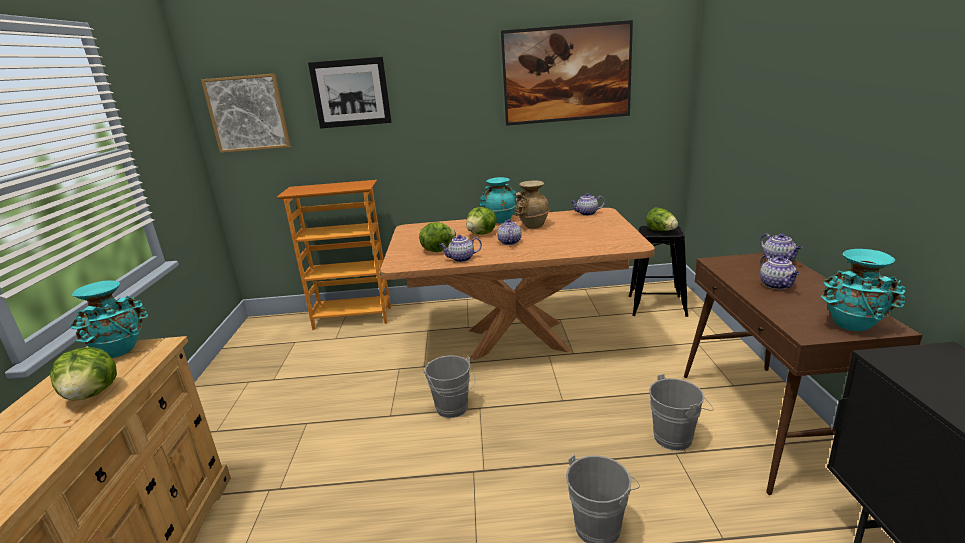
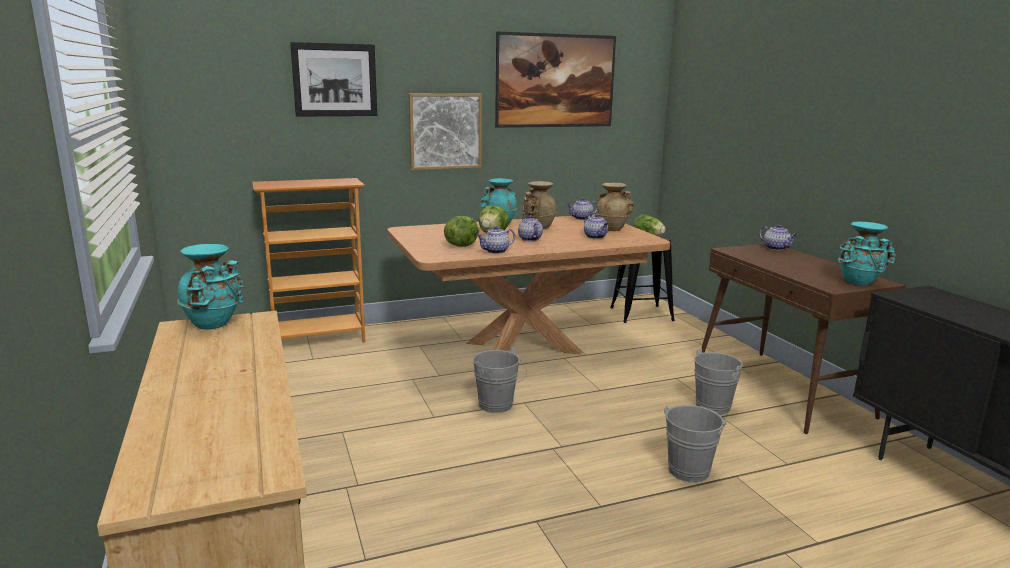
camera: 20 degrees left, 5 degrees down
lettuce [50,347,117,401] -> none
picture [201,73,290,153] -> picture moved to [409,93,482,170]
teapot [760,255,799,289] -> teapot moved to [584,214,608,239]
none -> beige vase [596,183,634,231]

